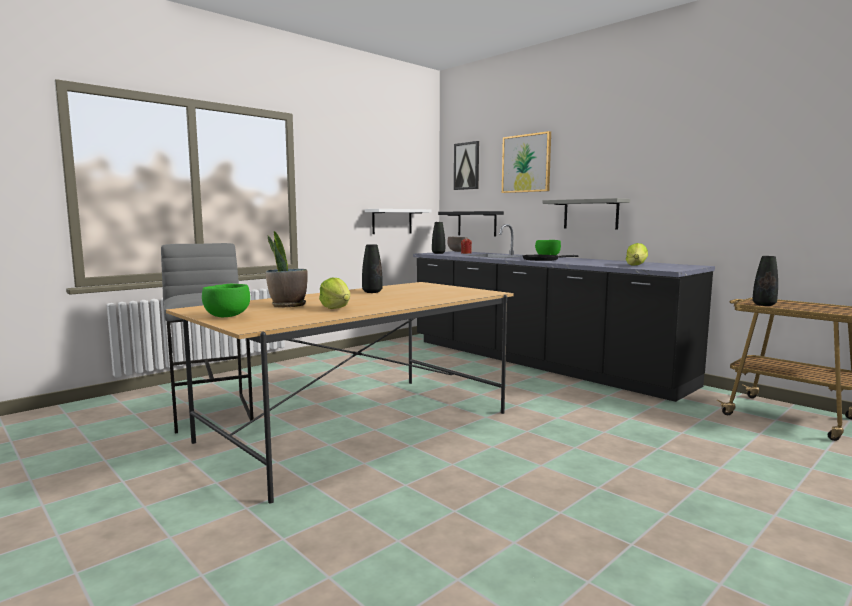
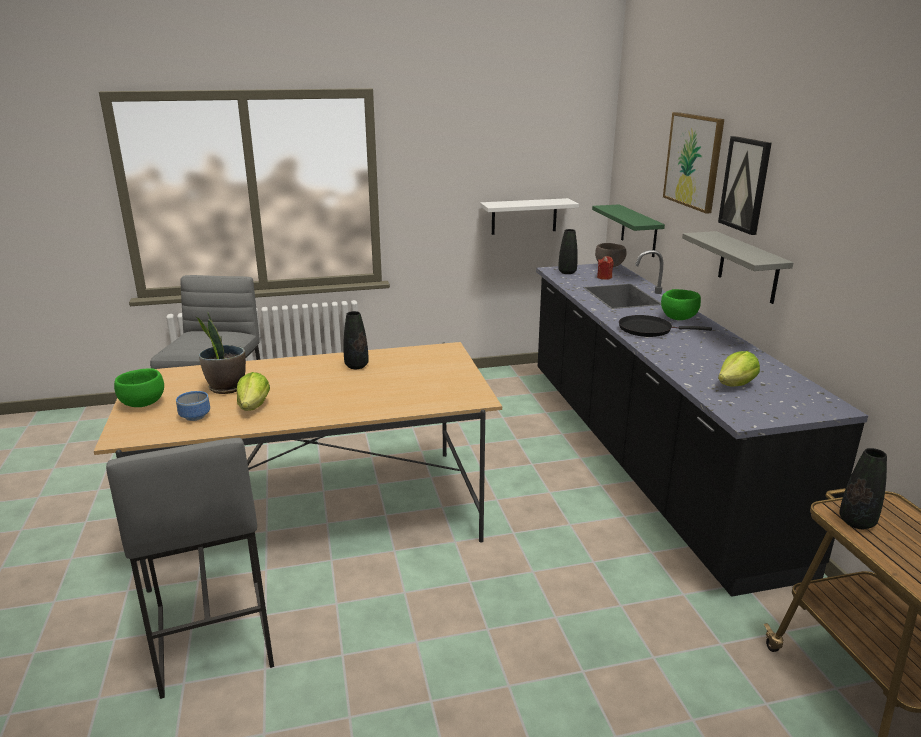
camera: 30 degrees right, 15 degrees up
black shelf [438,211,504,236] -> green shelf [592,204,665,257]
picture [454,141,479,190] -> picture moved to [718,136,772,235]
none -> grey stool [106,438,274,699]
none -> bowl [176,391,210,421]

